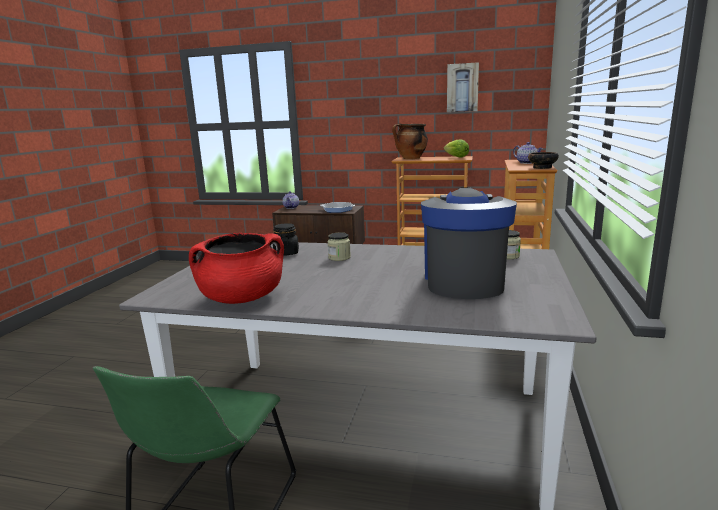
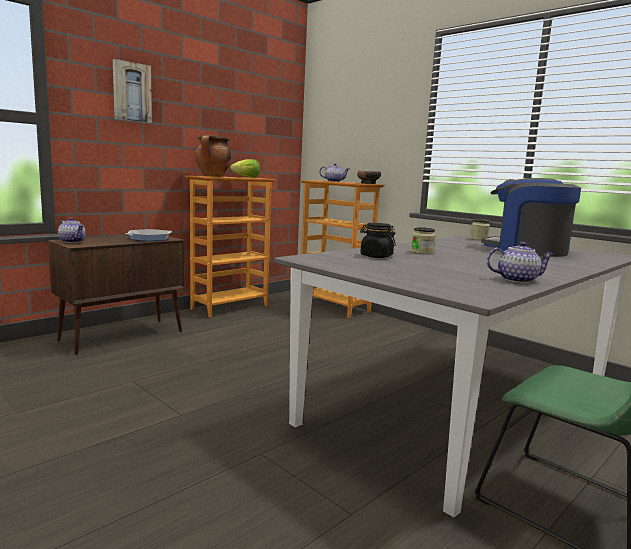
camera: 60 degrees left, 5 degrees down
red cooking pot [189,233,284,304] -> teapot [487,241,554,283]
picture [447,62,479,112] -> picture moved to [113,59,152,123]

